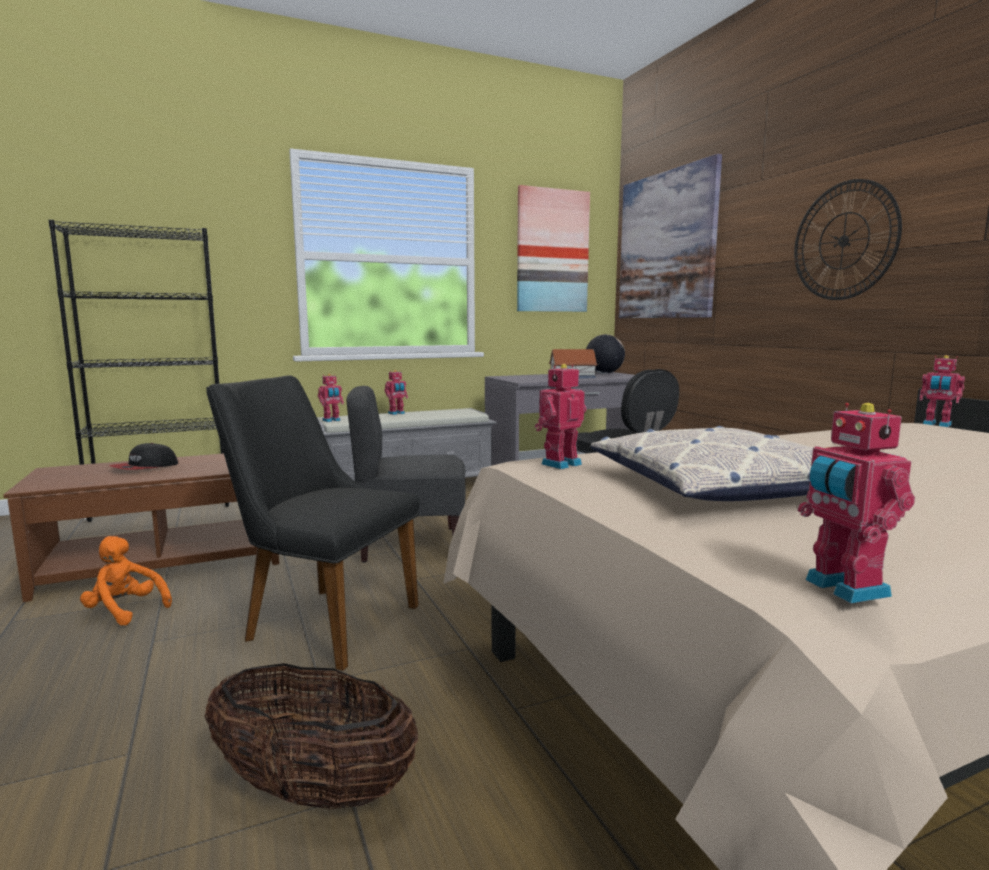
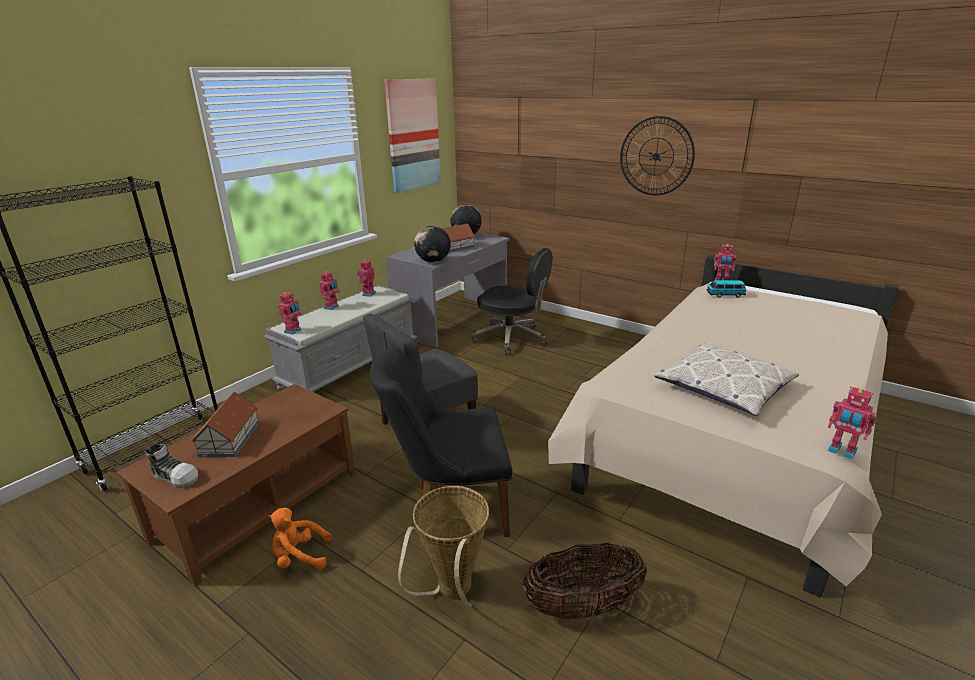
camera: 30 degrees left, 15 degrees up
cap [109,443,178,470] -> toy house [191,392,259,457]
toy robot [535,364,586,469] -> toy robot moved to [358,259,376,297]
picture [619,154,722,318] -> none
none -> shoe [145,444,198,488]
none -> basket [398,486,489,608]
none -> globe [414,226,451,262]
none -> toy car [706,280,746,298]

